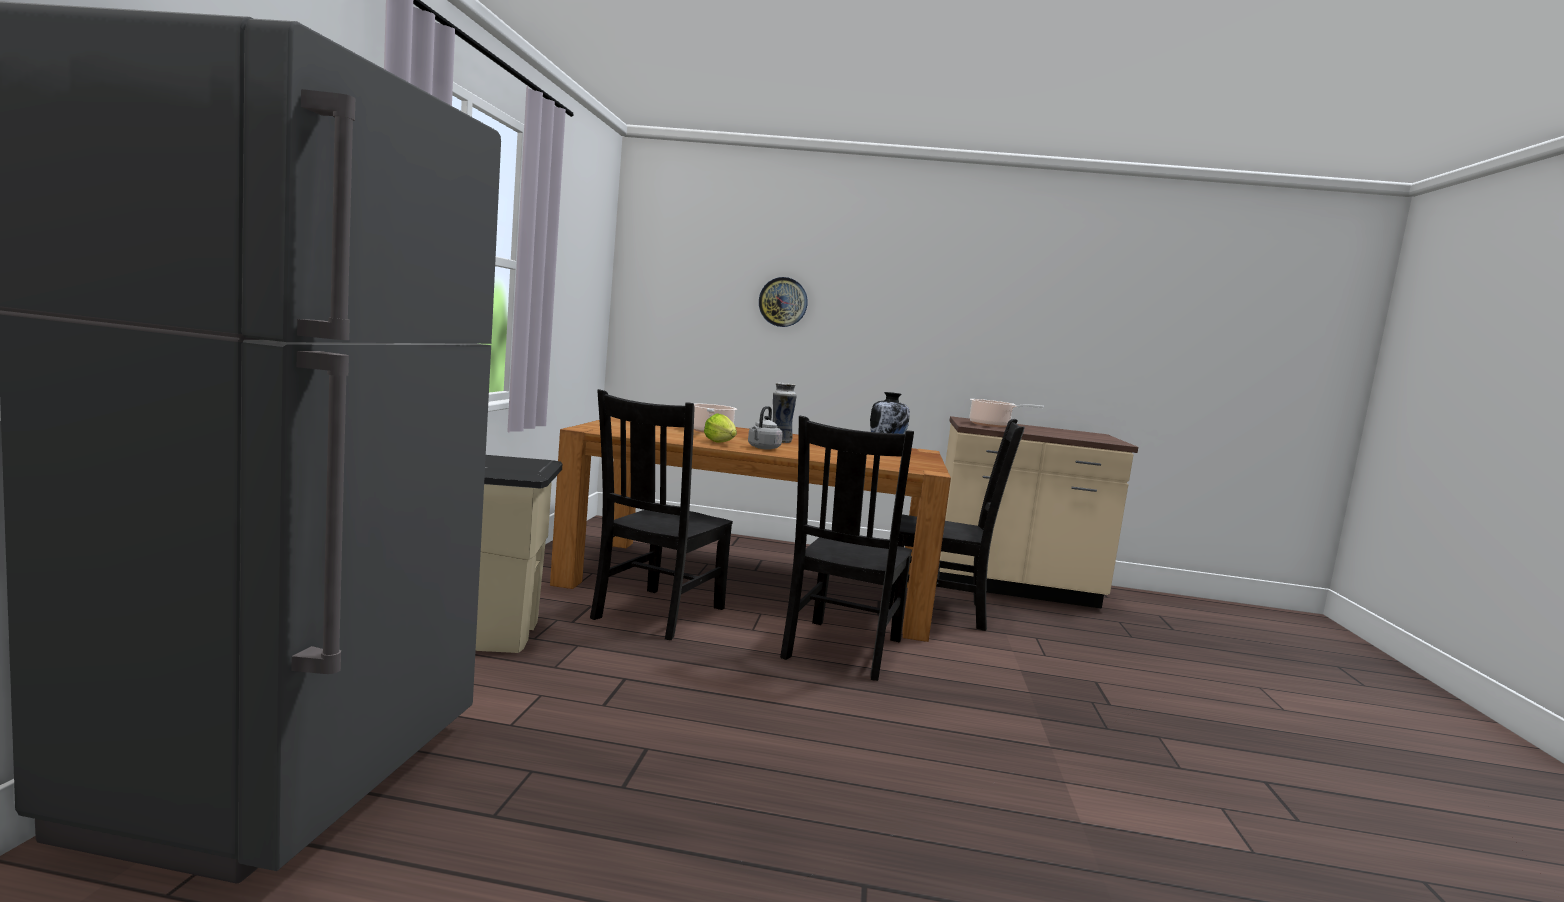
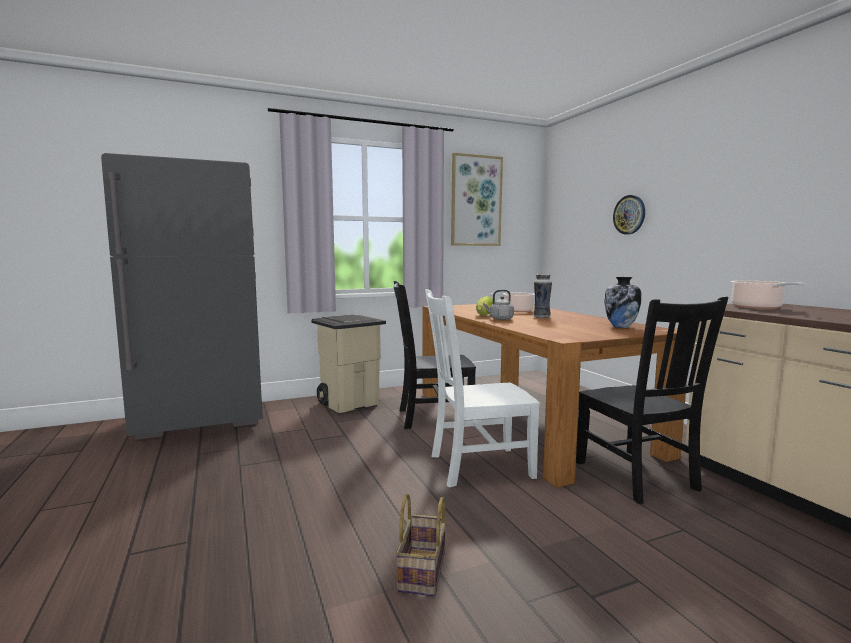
camera: 60 degrees right, 0 degrees up
black chair [780,416,914,681] -> white chair [425,289,540,488]
none -> basket [396,494,446,596]
none -> picture [451,153,503,246]

